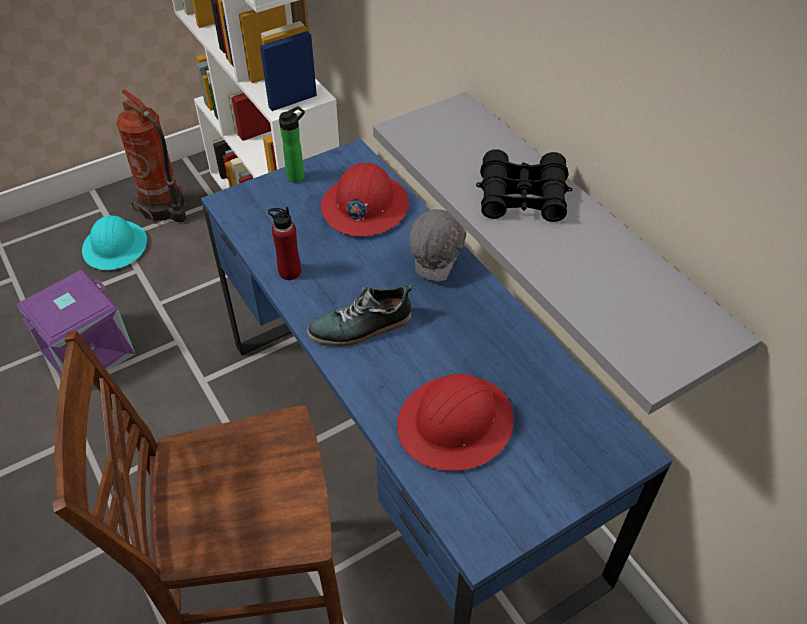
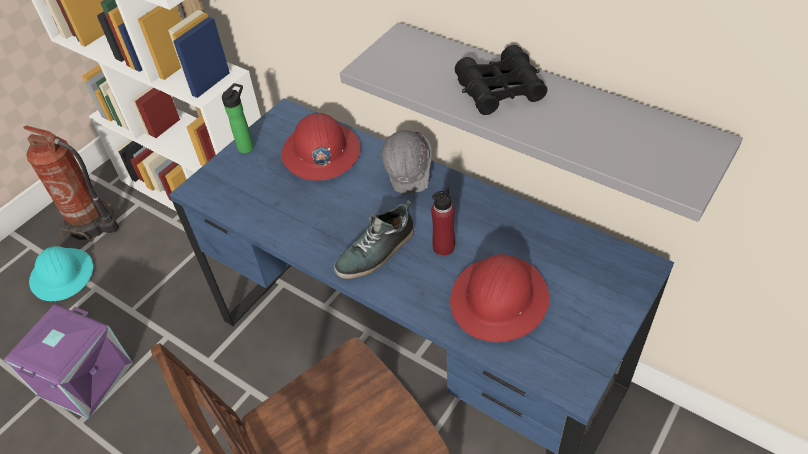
camera: 20 degrees left, 0 degrees up
red bottle [268,207,301,280] -> red bottle moved to [431,187,455,256]

